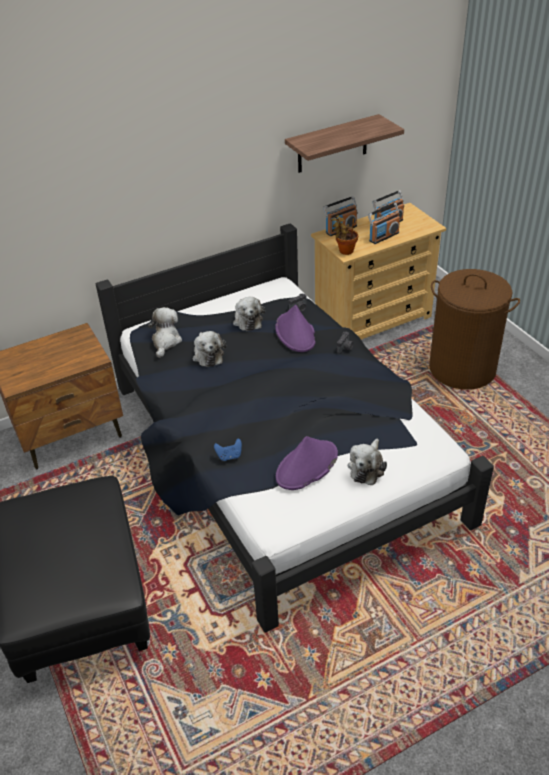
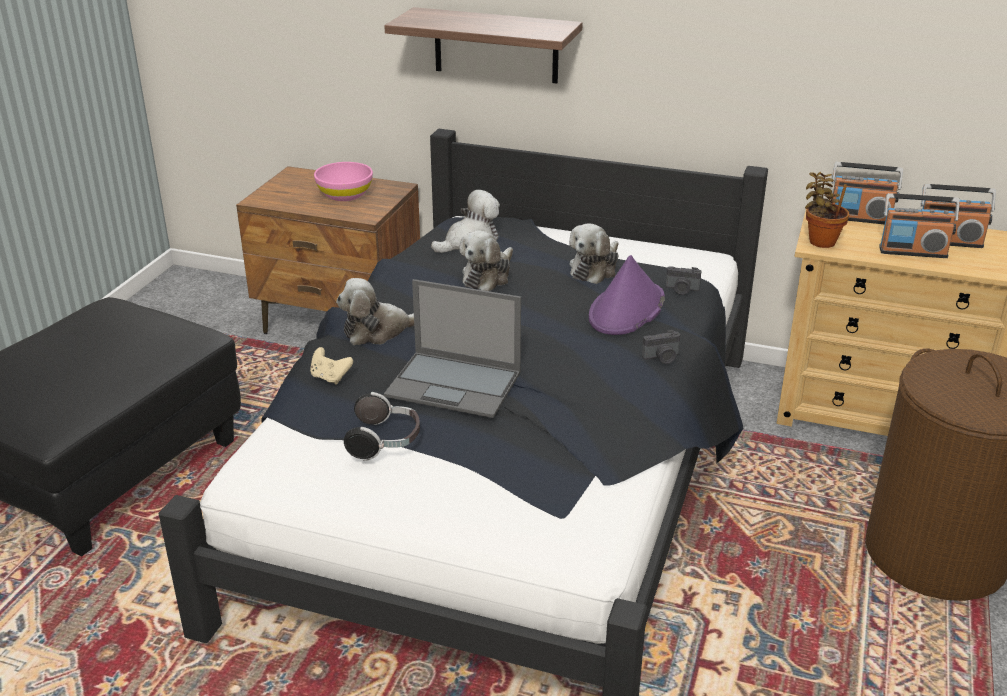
camera: 45 degrees right, 10 degrees down
blue game controller [214,439,242,461] -> beige game controller [310,347,353,384]
purple hat [276,436,338,490] -> headphones [344,392,420,461]
shelf [285,114,404,173] -> shelf moved to [384,7,583,84]
plush toy [348,439,387,486] -> plush toy moved to [336,278,414,345]
none -> pink bowl [314,162,373,201]
none -> laptop [384,279,521,418]

